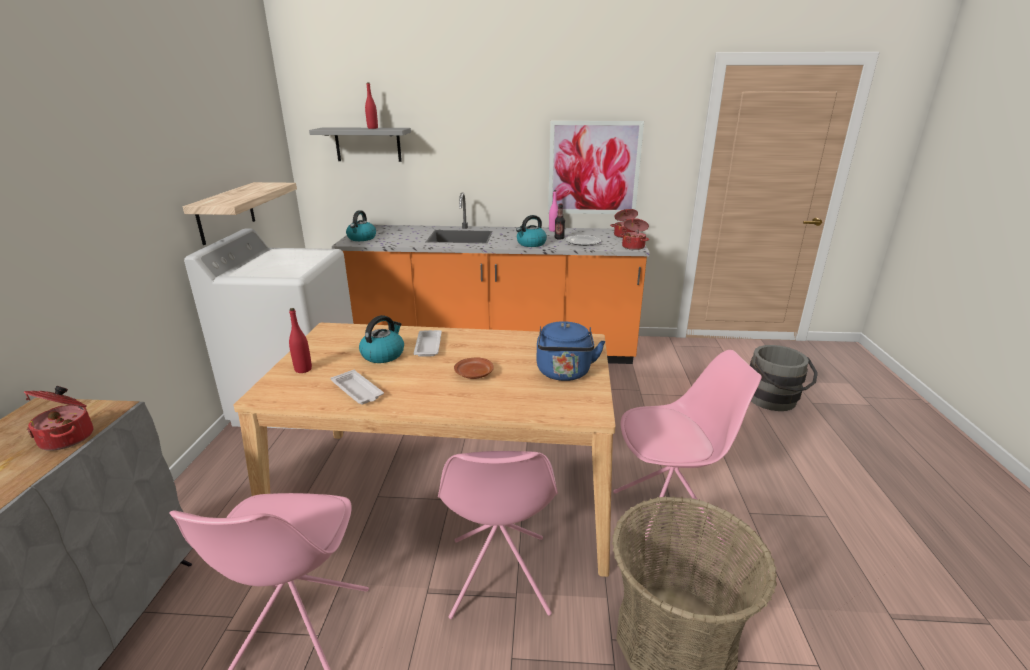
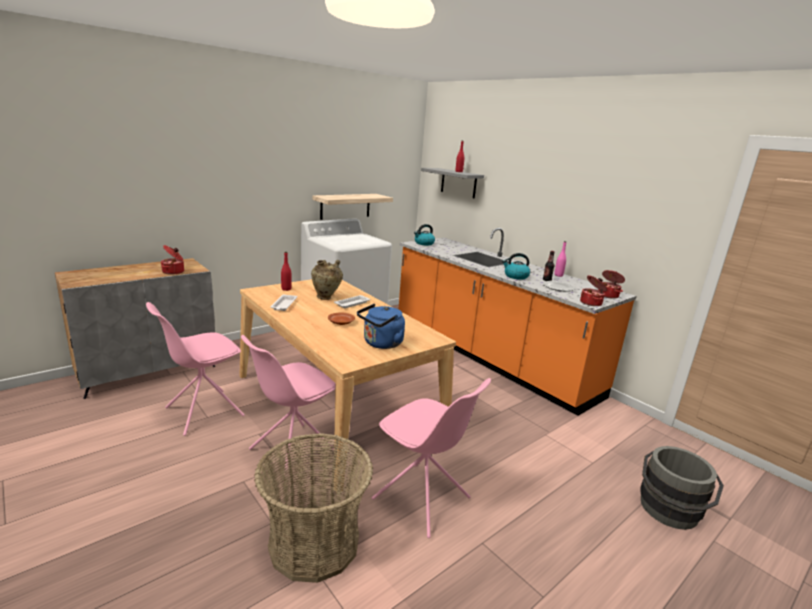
camera: 45 degrees right, 5 degrees down
kettle [359,315,404,363] -> beige vase [311,260,343,300]
picture [548,121,644,214] -> none

